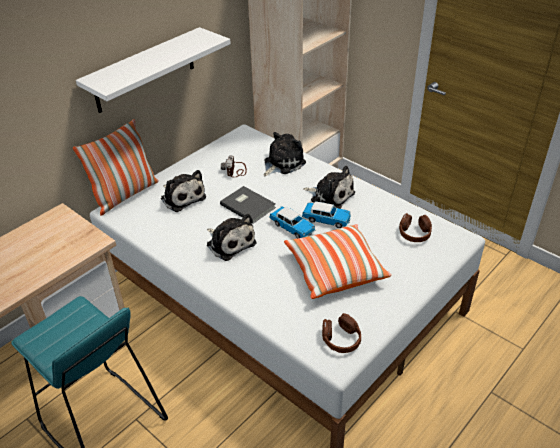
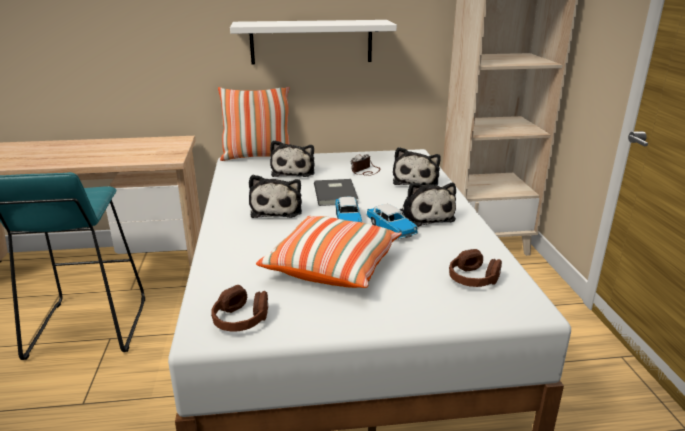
camera: 40 degrees right, 15 degrees down
plush toy [263,132,306,176] -> plush toy turned 105 degrees clockwise [393,147,441,186]

